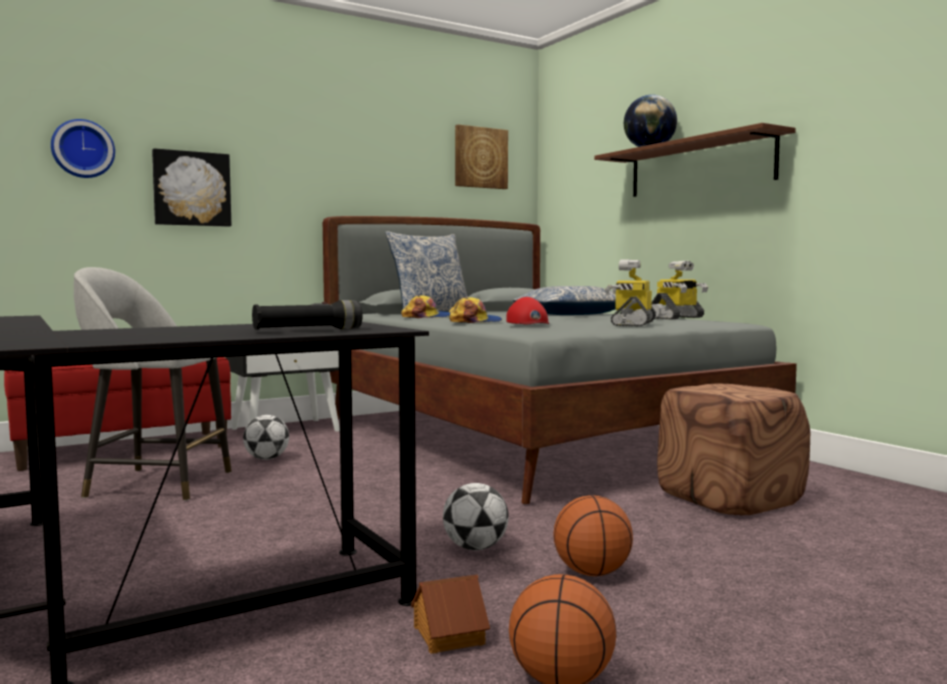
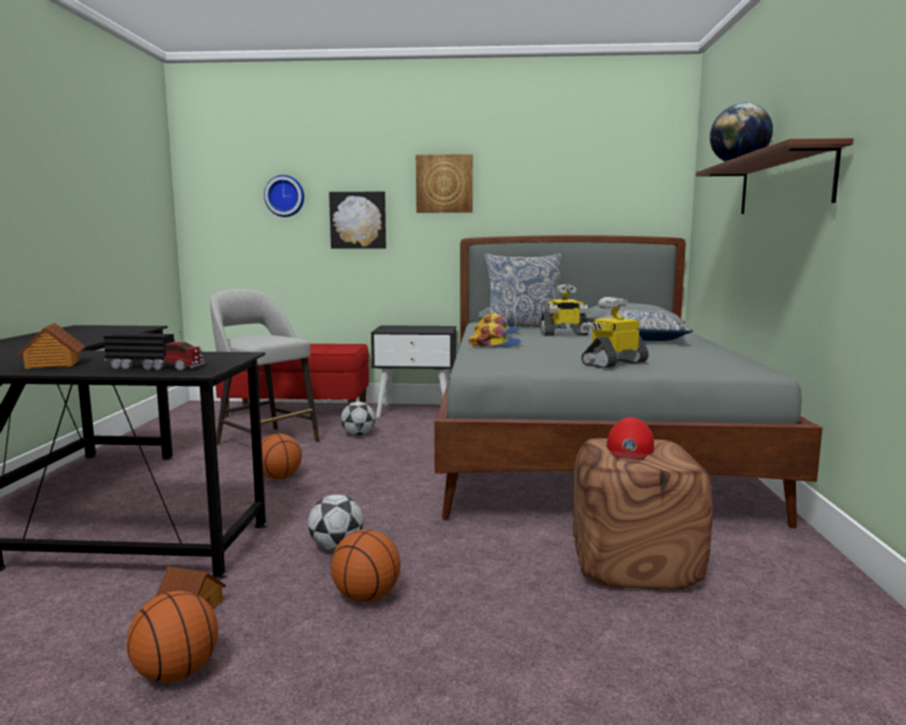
camera: 35 degrees right, 5 degrees up
black flashlight [252,300,362,330] -> toy truck [103,331,205,370]
picture [455,124,508,189] -> picture moved to [416,154,473,213]
red cap [506,297,550,324] -> red cap moved to [607,417,654,460]
toy robot [651,261,708,319] -> toy robot moved to [540,284,589,335]
none -> toy house [17,323,86,369]
none -> basketball [261,433,302,480]

